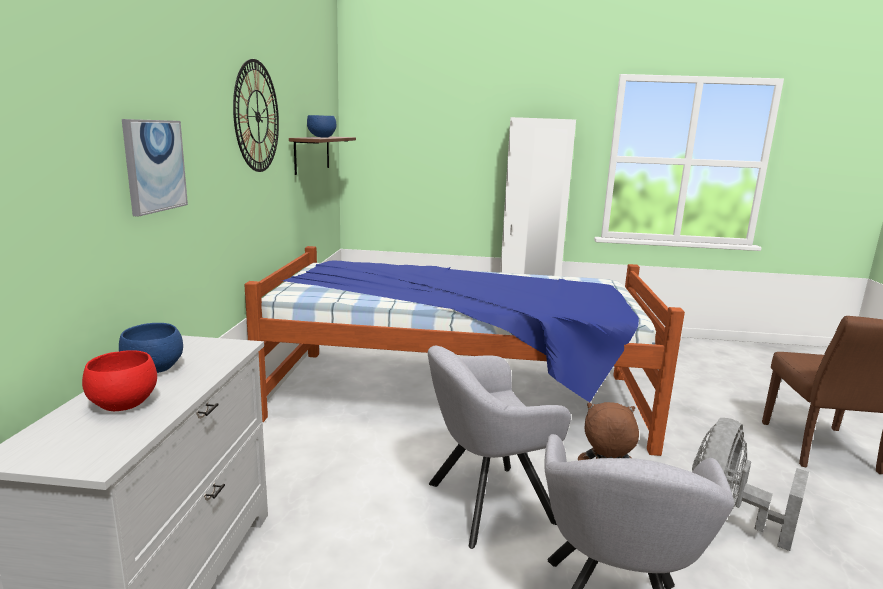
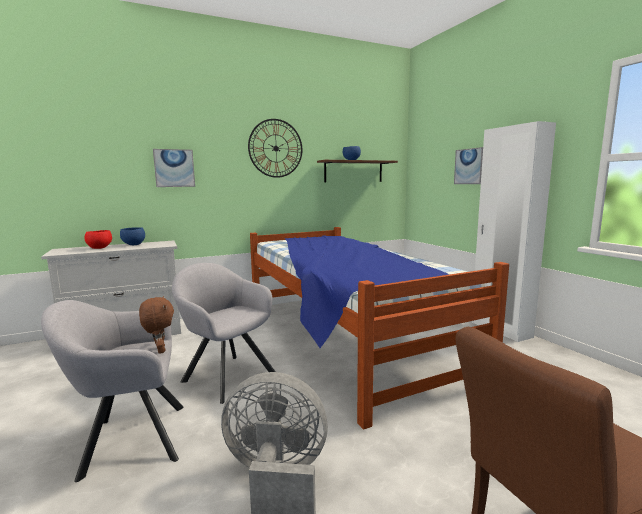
camera: 60 degrees right, 5 degrees down
none -> picture [454,147,483,184]

